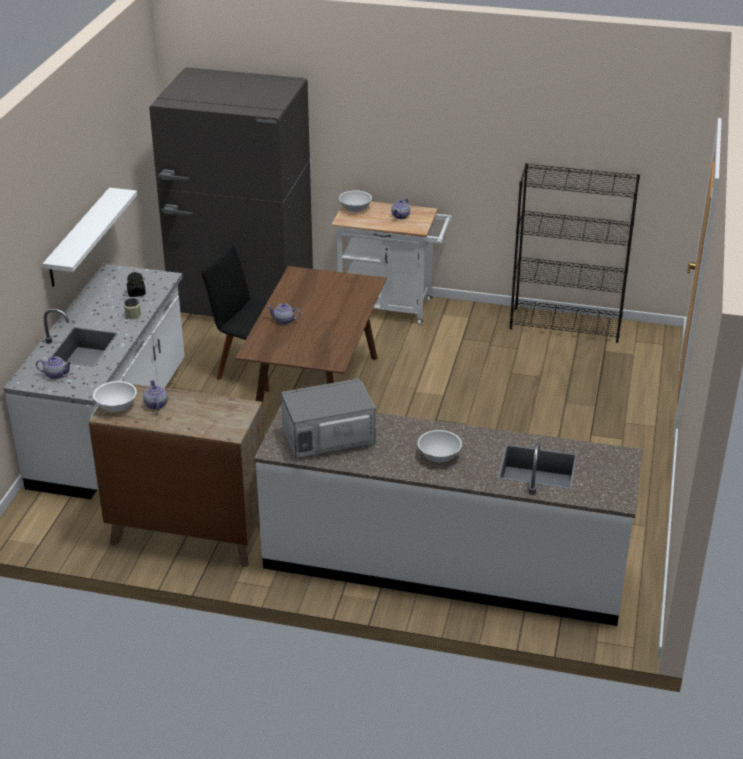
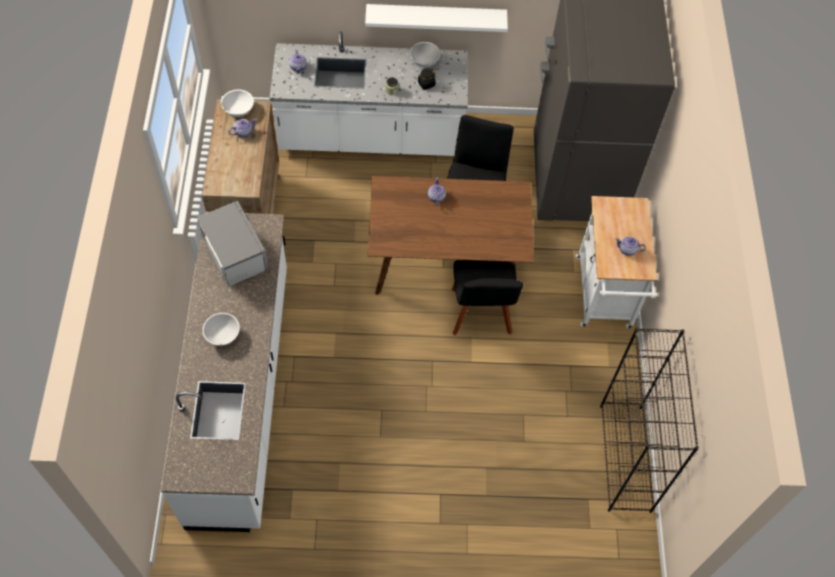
camera: 75 degrees right, 25 degrees up
white bowl [339,190,372,212] -> white bowl moved to [410,42,441,67]
none -> black chair [452,260,524,335]

